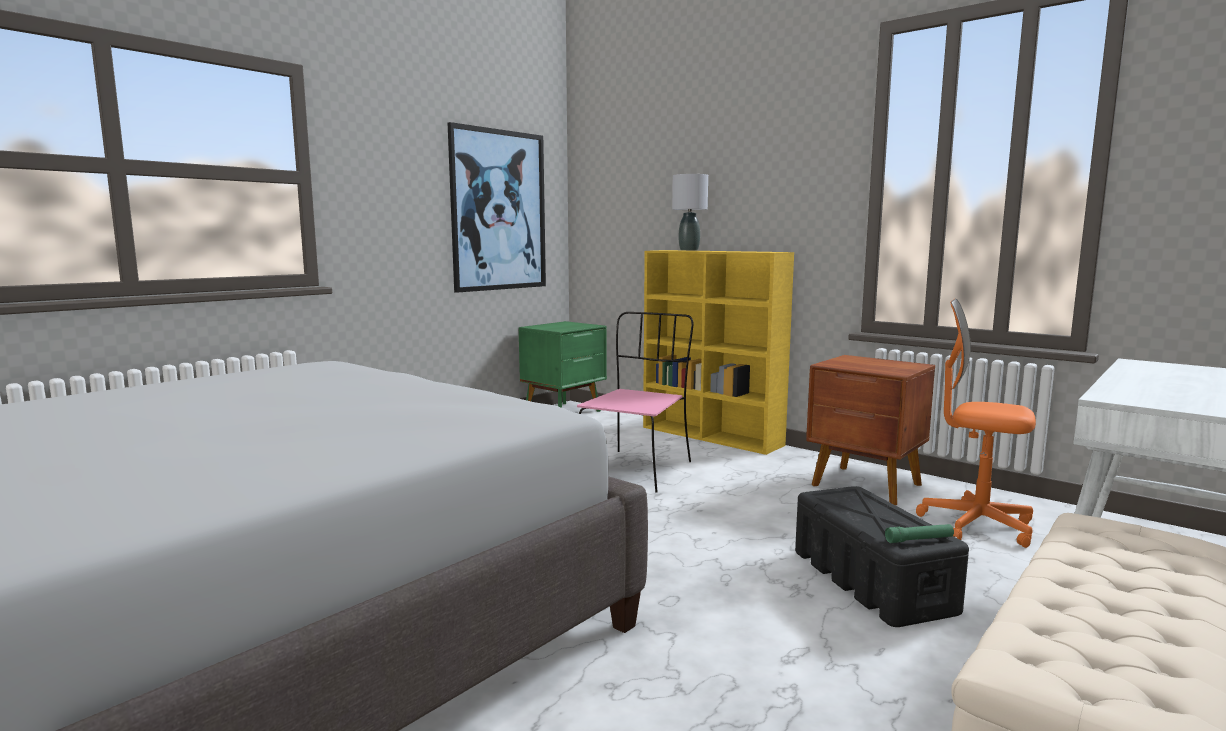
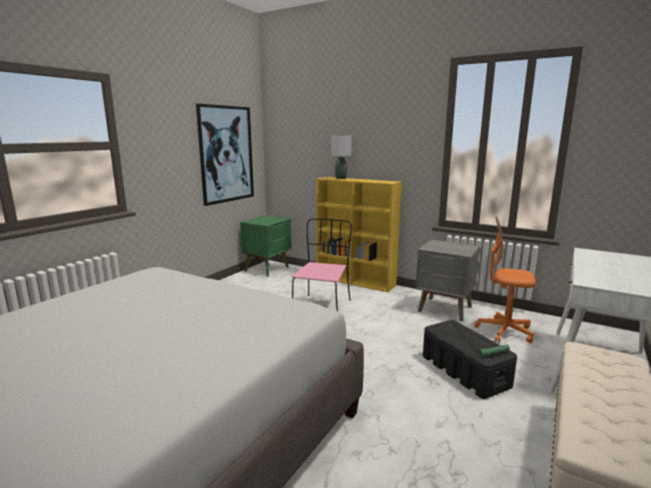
camera: 10 degrees left, 5 degrees up
brown nightstand [806,355,935,505] -> grey nightstand [416,240,480,322]

